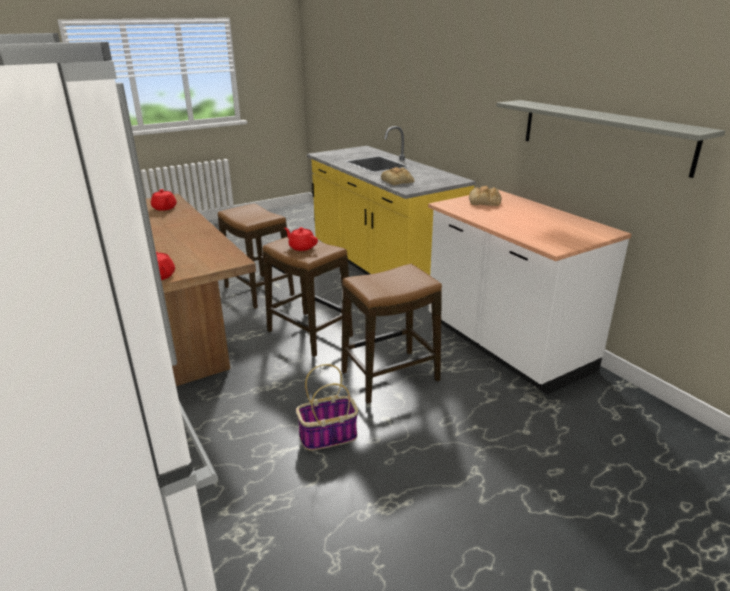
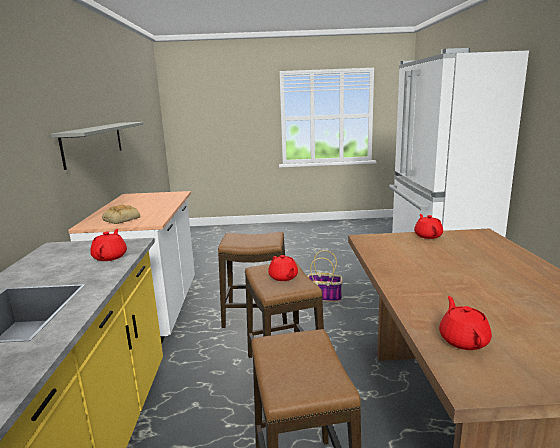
camera: 150 degrees left, 10 degrees down
bread [381,167,414,185] -> red teapot [90,229,127,261]

